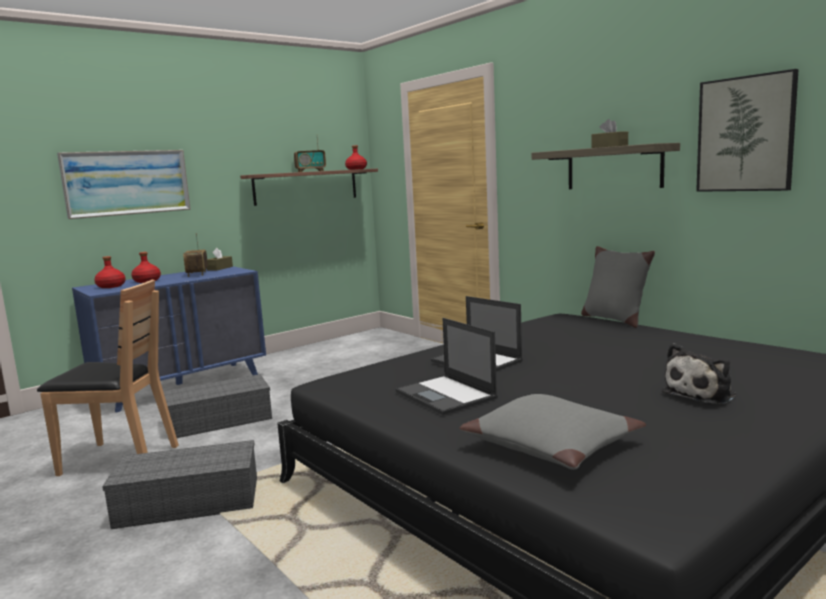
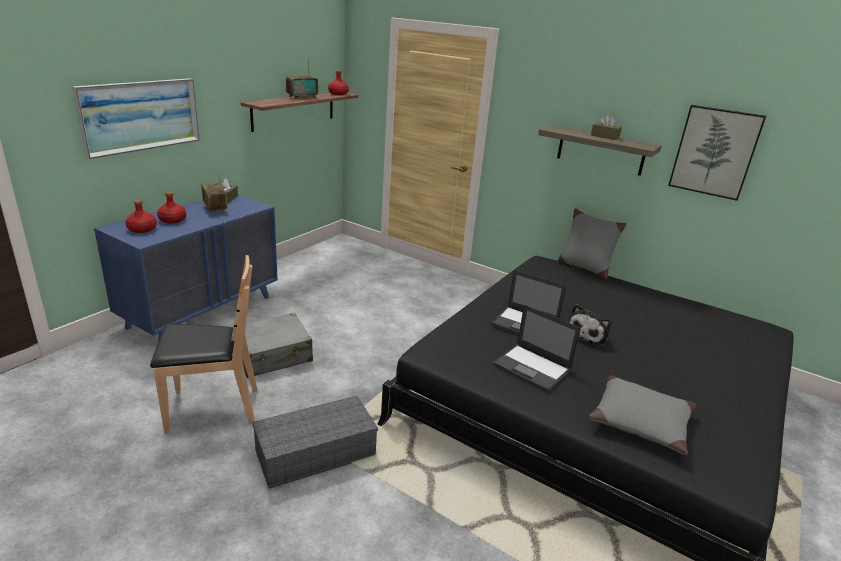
camera: 20 degrees left, 15 degrees up
grey storage box [163,374,272,439] -> grey suitcase [232,313,313,378]
plush toy [662,343,737,404] -> plush toy moved to [568,304,612,346]

